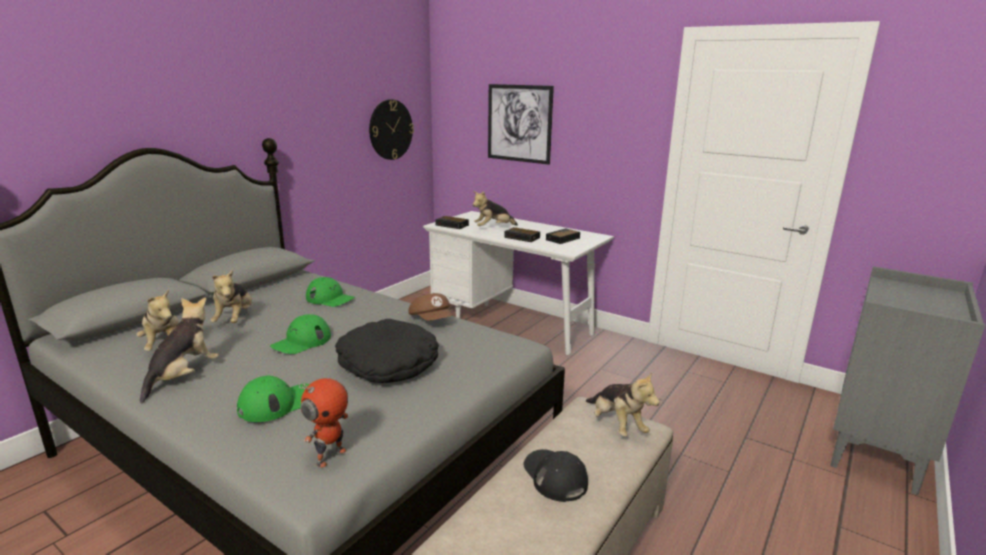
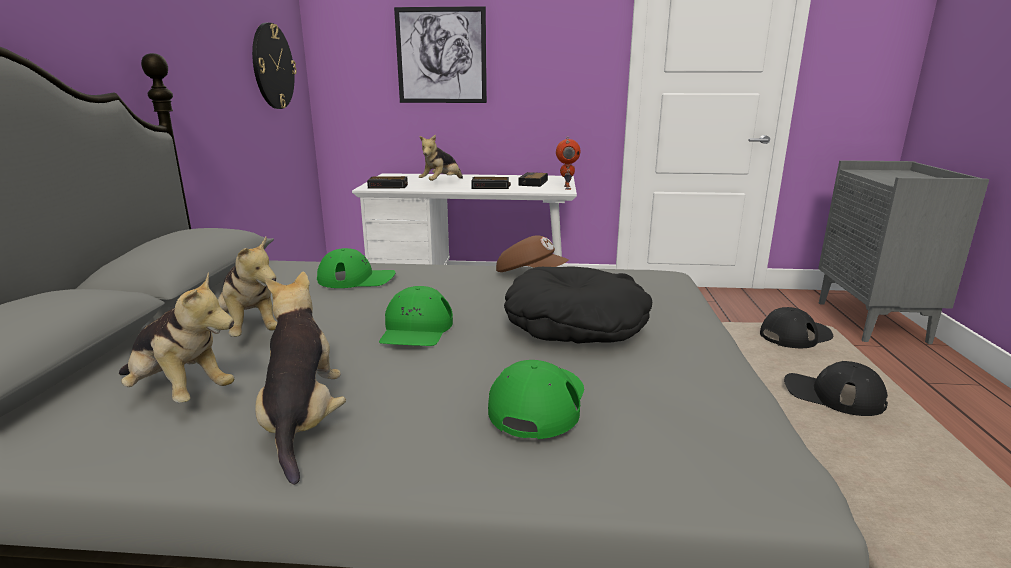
camera: 30 degrees left, 0 degrees up
toy robot [299,378,349,467] -> toy robot moved to [556,136,580,190]
plush toy [586,372,660,437] -> black cap [760,307,833,348]

